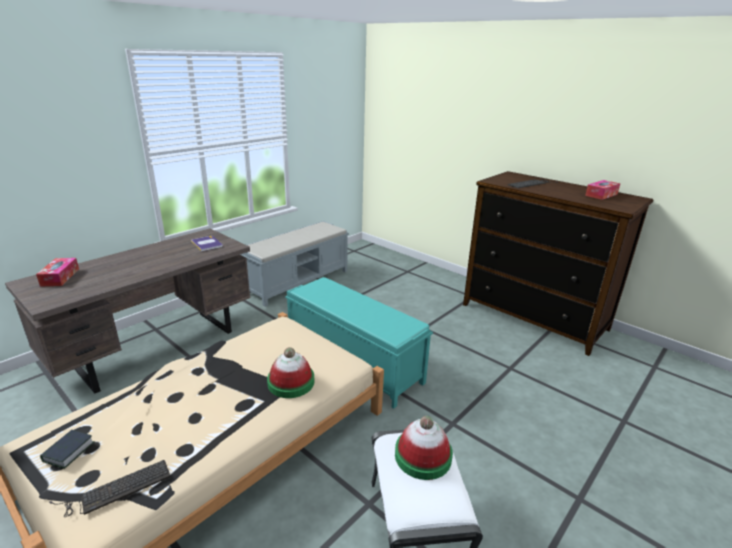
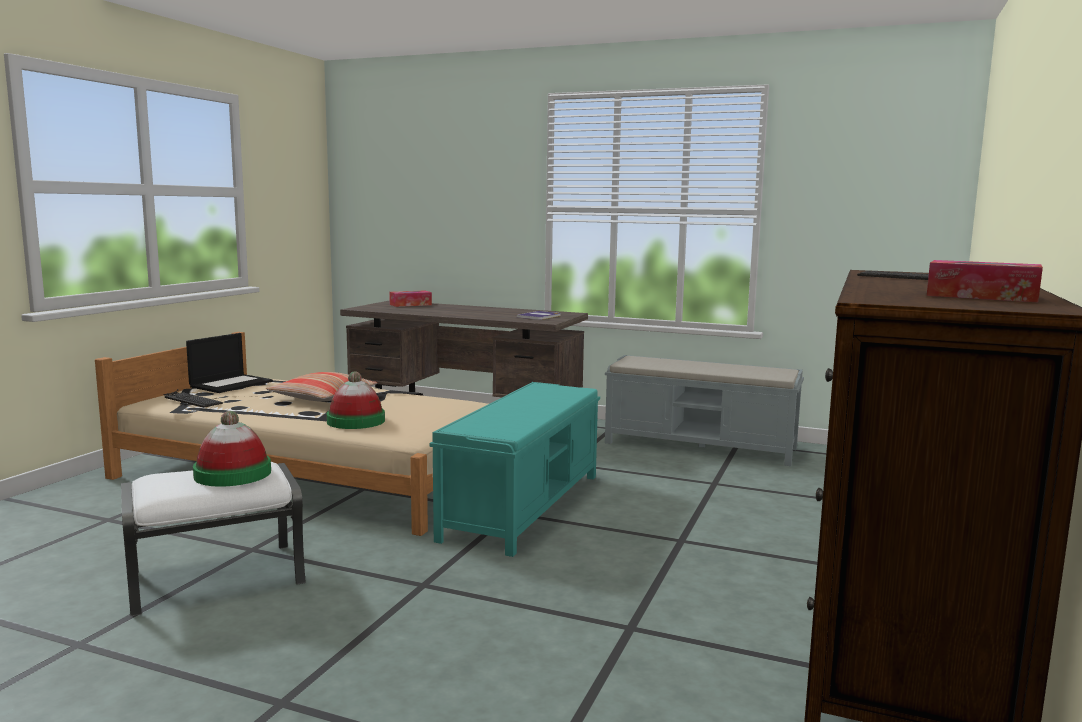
camera: 70 degrees right, 15 degrees down
book [40,430,94,469] -> laptop [186,333,272,393]
none -> pillow [265,372,377,402]

